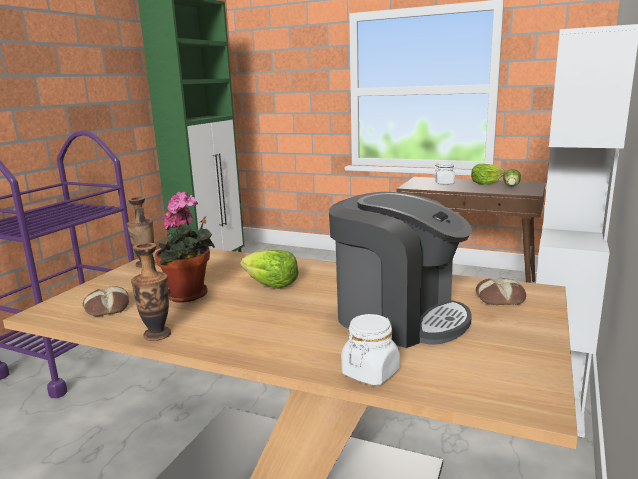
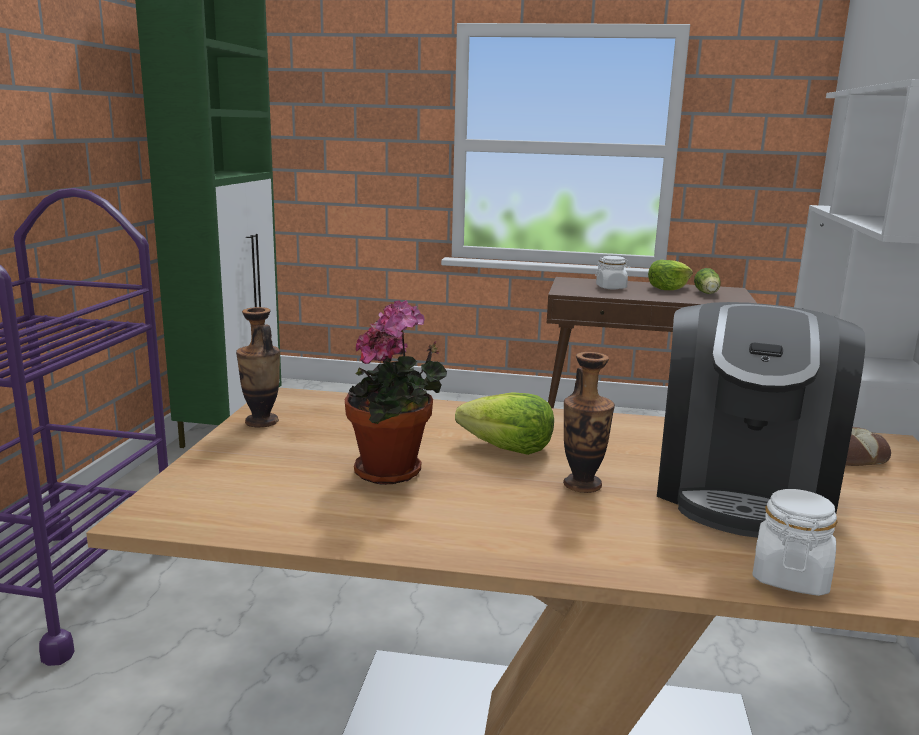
camera: 15 degrees left, 0 degrees up
bread [83,286,129,316] -> none
vase [131,242,171,341] -> vase moved to [563,352,615,493]
coffee machine [329,192,472,348] -> coffee machine turned 90 degrees clockwise [657,302,865,538]

